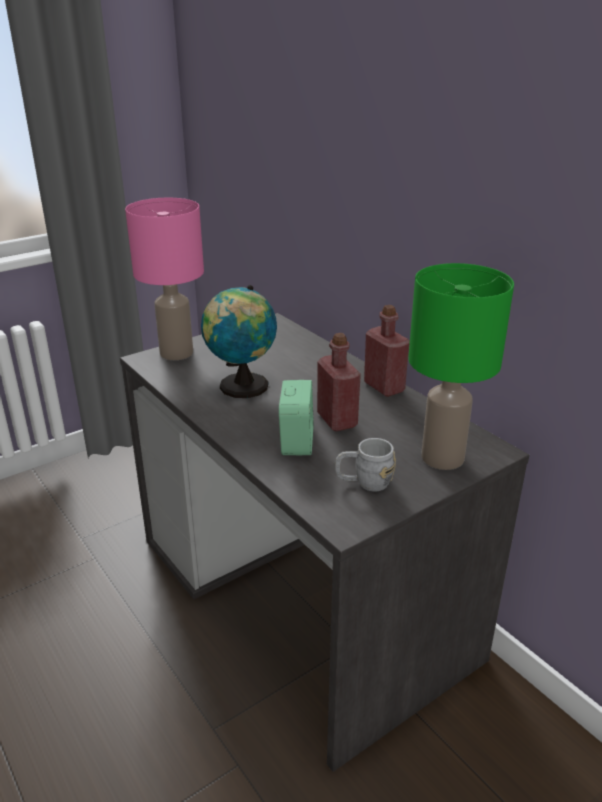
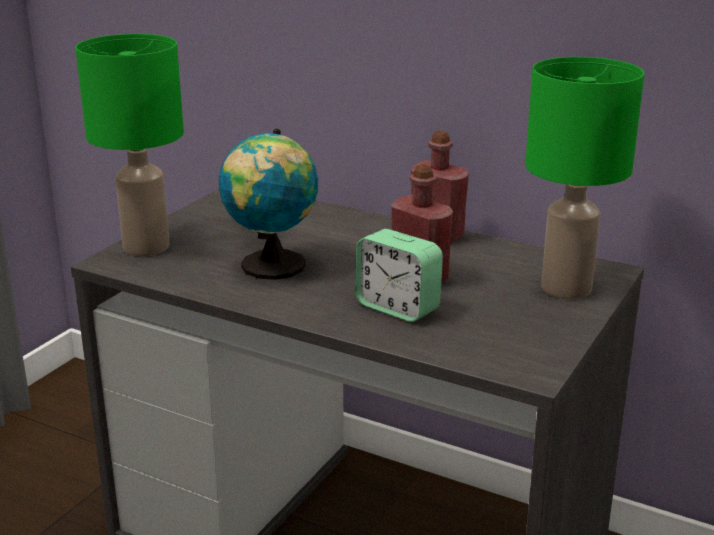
camera: 25 degrees left, 5 degrees down
pink table lamp [125,198,204,360] -> green table lamp [75,34,184,256]
alarm clock [279,380,313,455] -> alarm clock turned 150 degrees clockwise [355,229,443,322]
grey mug [335,438,396,492] -> none

